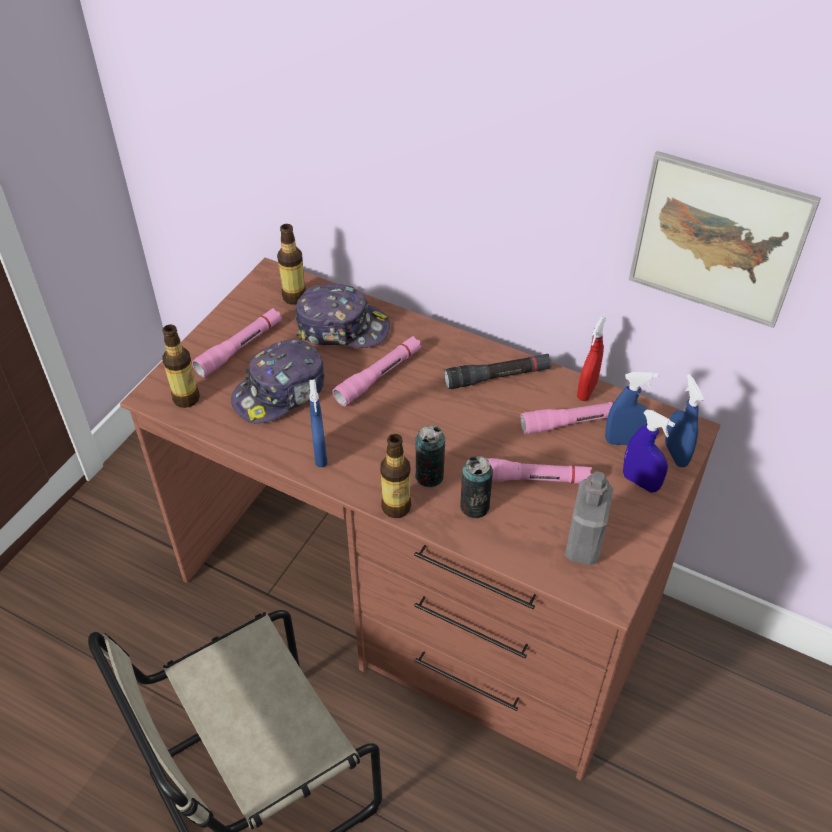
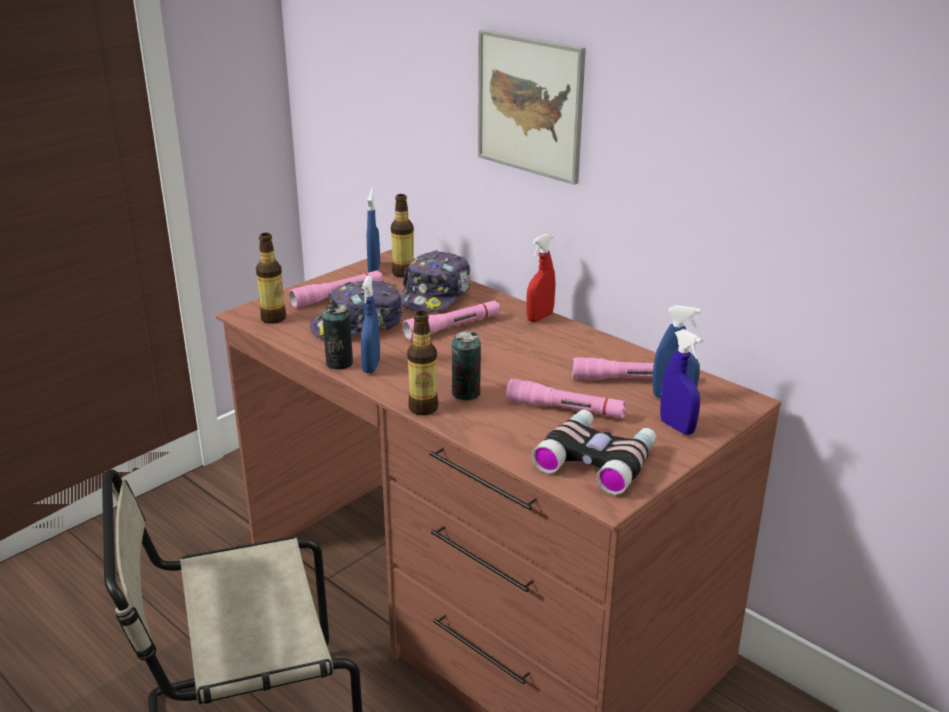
camera: 15 degrees right, 20 degrees down
cap [295,284,390,348] -> cap turned 90 degrees clockwise [400,250,471,312]
black flashlight [444,354,552,389] -> none
can [460,456,493,518] -> can moved to [322,304,353,370]
grey bottle [565,471,614,565] -> binoculars [532,409,657,495]
red spray bottle [577,316,606,401] -> red spray bottle moved to [526,234,555,322]
picture [629,151,821,328] -> picture moved to [478,29,586,185]
blue spray bottle [665,374,704,467] -> blue spray bottle moved to [367,189,380,272]

